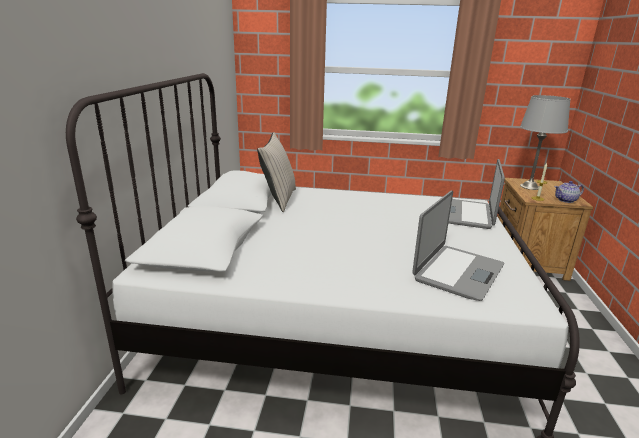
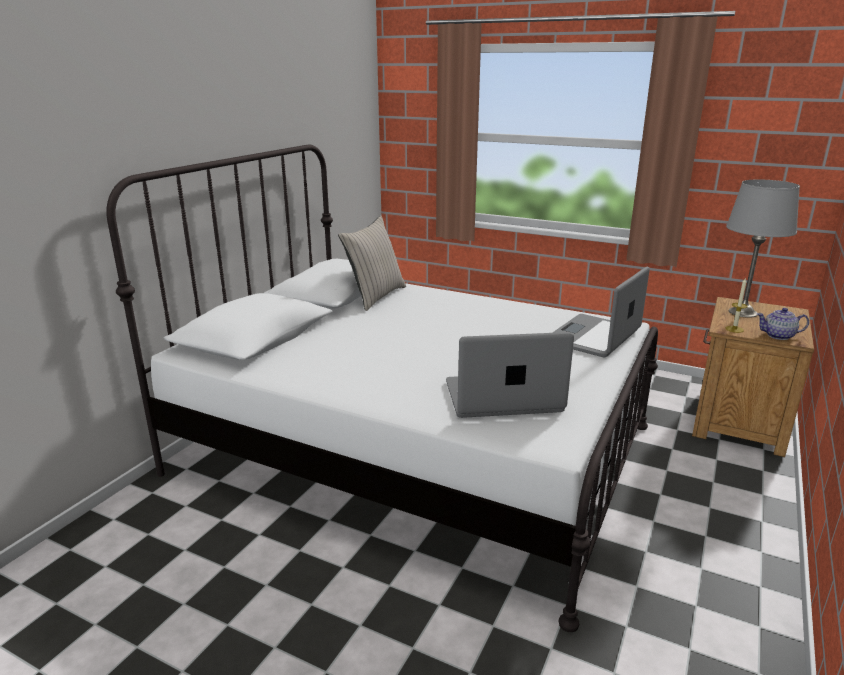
camera: 20 degrees right, 0 degrees up
laptop [412,191,504,301] -> laptop turned 150 degrees counterclockwise [446,332,574,418]

